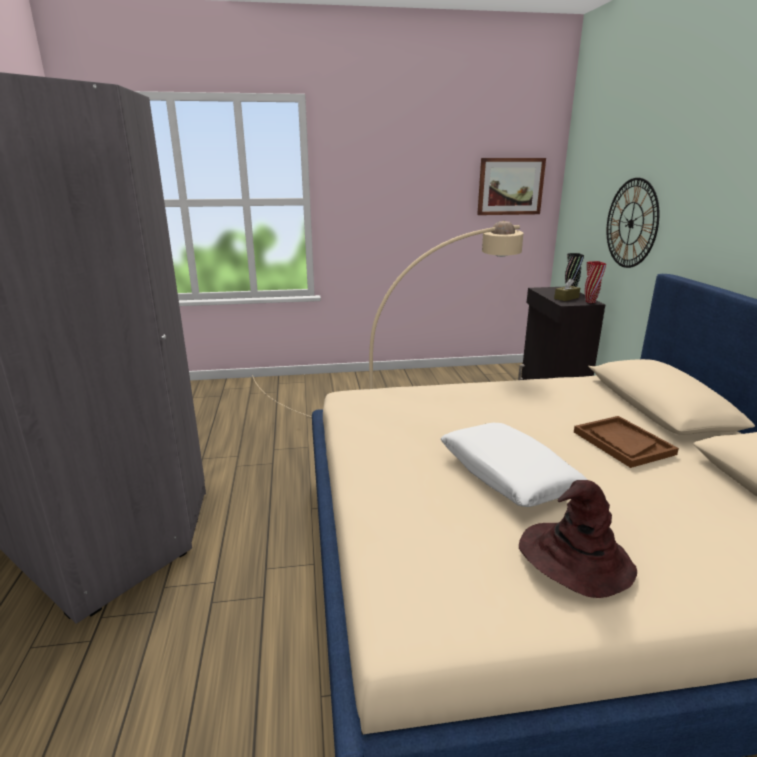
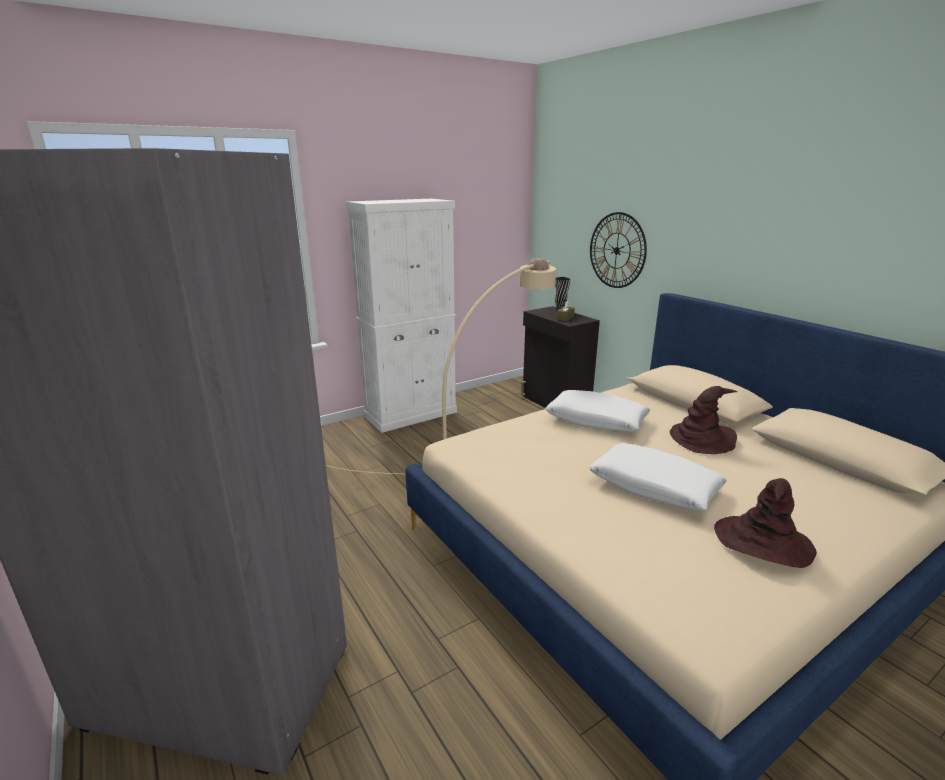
camera: 25 degrees left, 0 degrees up
picture [477,158,546,215] -> none
brown tray [574,416,679,468] -> brown hat [670,386,737,454]
red vase [585,261,606,303] -> none
none -> white cabinet [346,199,457,433]
none -> white pillow [545,390,650,432]

